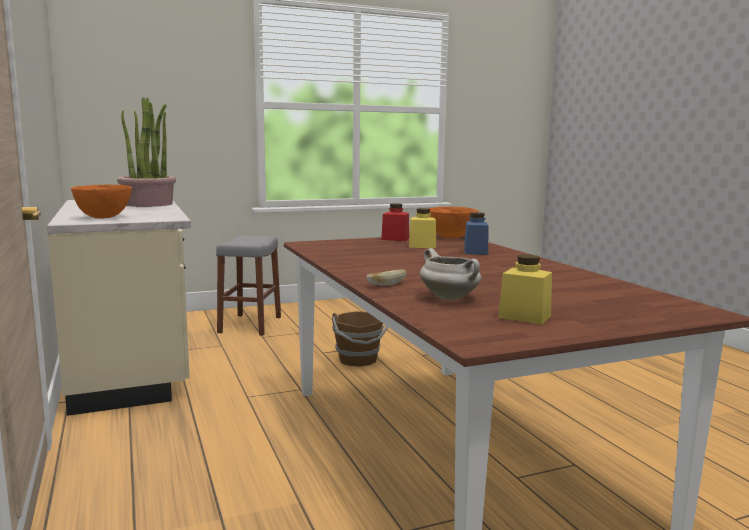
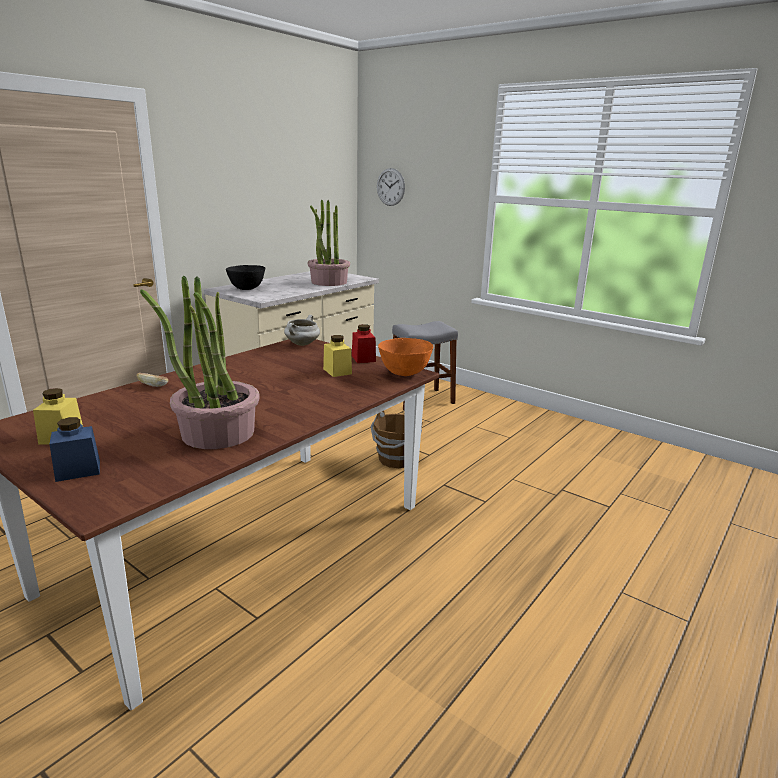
camera: 60 degrees right, 10 degrees up
orange bowl [71,185,132,219] -> black bowl [226,265,265,290]
white cooking pot [420,248,481,300] -> white cooking pot moved to [284,315,320,346]
blue jar [464,212,489,255] -> blue jar moved to [50,417,100,482]
none -> potted plant [140,276,260,449]
none -> wall clock [377,168,405,206]

